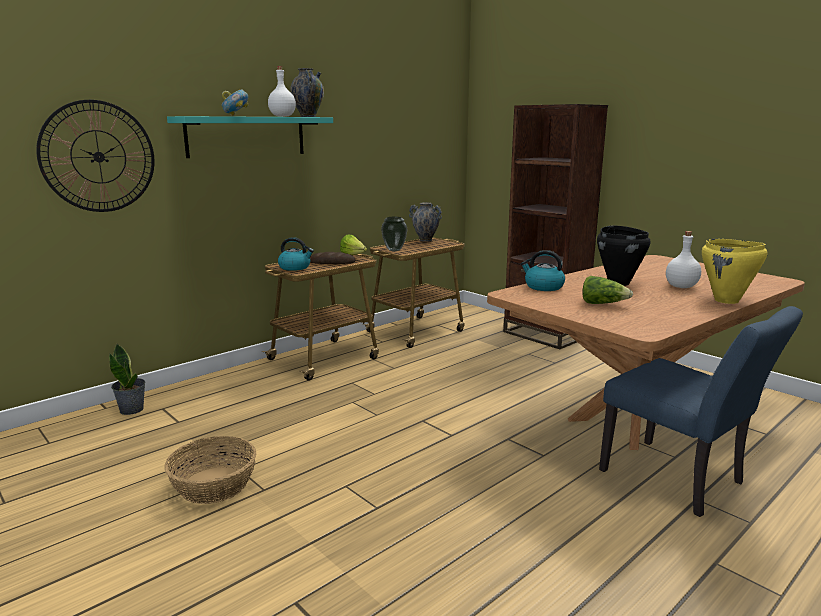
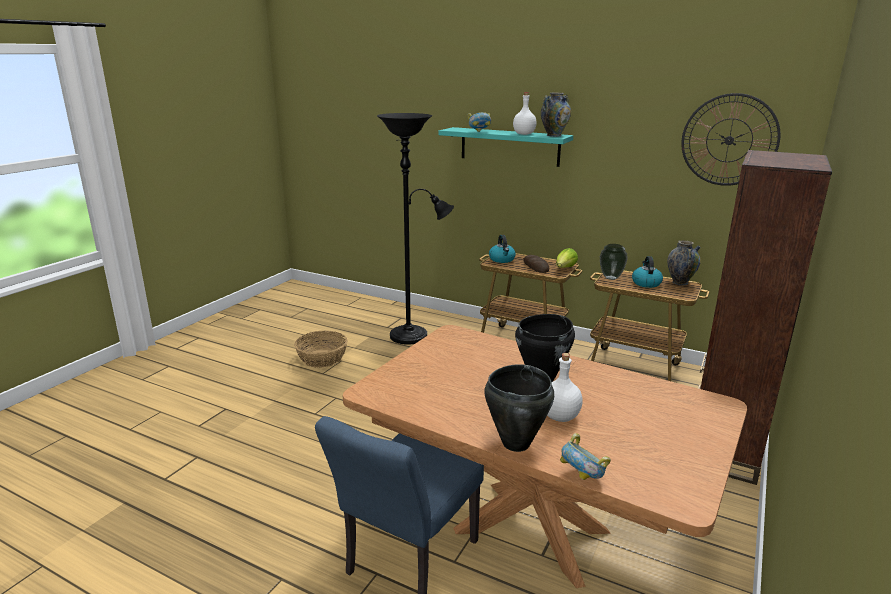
camera: 70 degrees right, 5 degrees up
wall clock [36,100,155,212] -> wall clock moved to [681,93,781,186]
potted plant [109,344,145,415] -> none
kettle [521,250,565,291] -> kettle moved to [632,256,663,288]
lettuce [582,276,633,304] -> none
yellow cooking pot [702,239,768,304] -> black cooking pot [484,364,554,452]
none -> black floor lamp [377,113,454,345]
none -> bowl [560,433,611,480]

